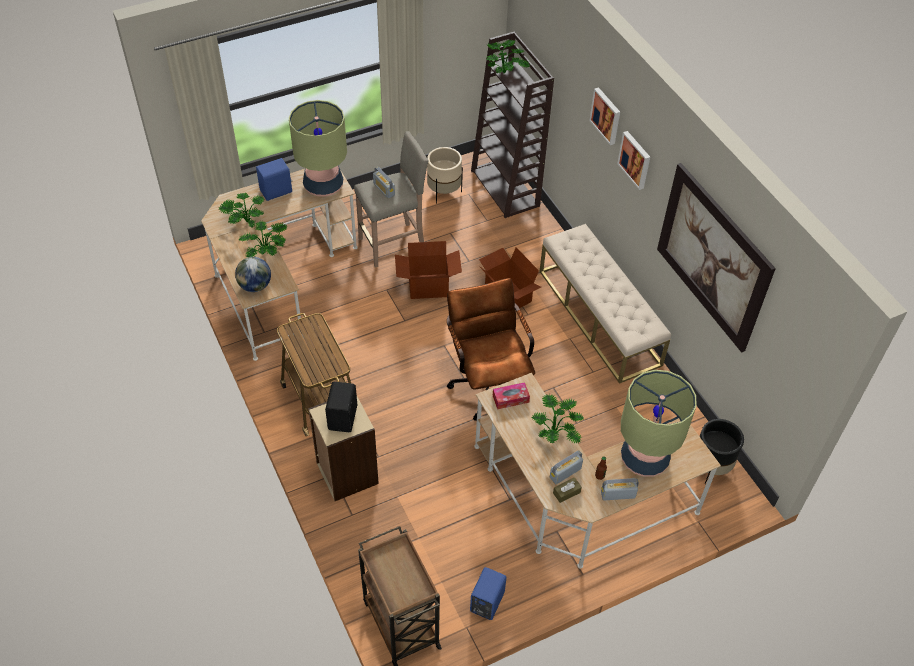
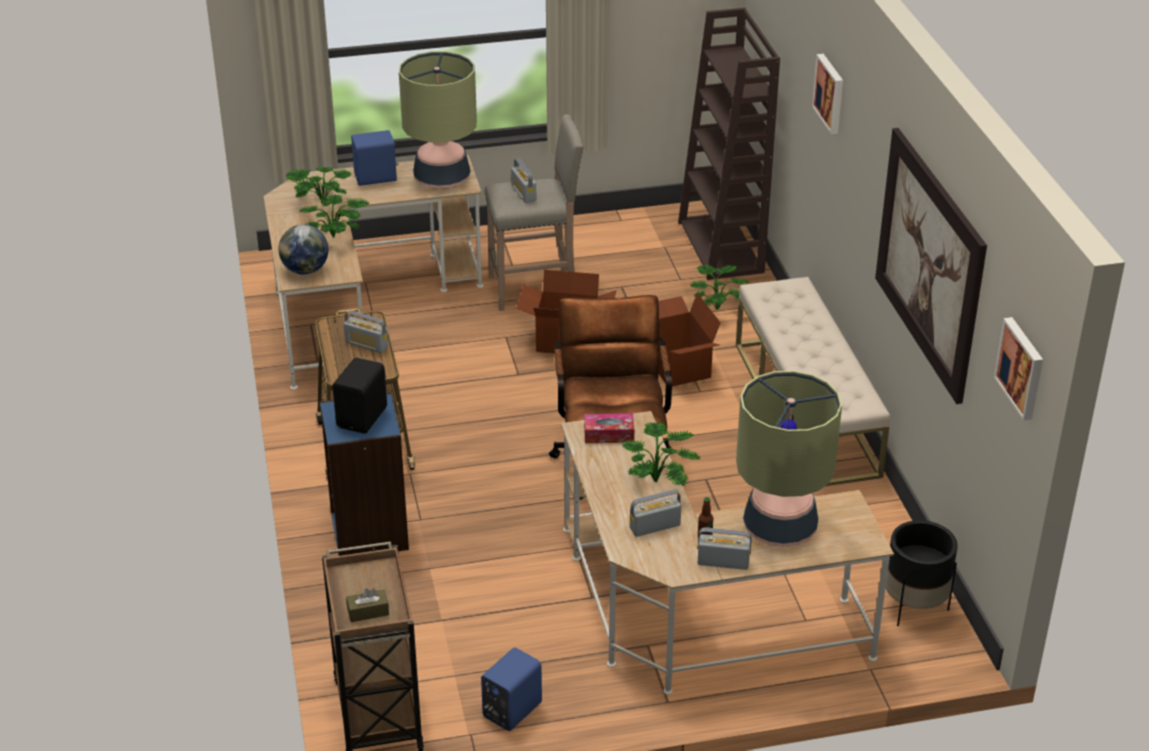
camera: 15 degrees right, 15 degrees down
beige bookcase [308,397,379,501] -> blue bookcase [320,392,409,556]
beige planter [427,147,463,204] -> none
potted plant [486,39,530,73] -> potted plant moved to [690,264,749,310]
brown tissue box [553,477,582,503] -> brown tissue box moved to [346,588,389,622]
picture [617,131,650,190] -> picture moved to [994,317,1043,421]
none -> radio [344,310,388,353]

